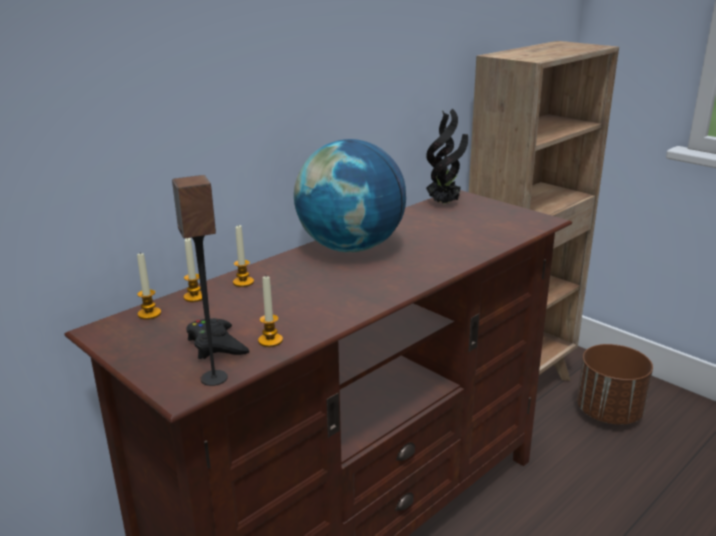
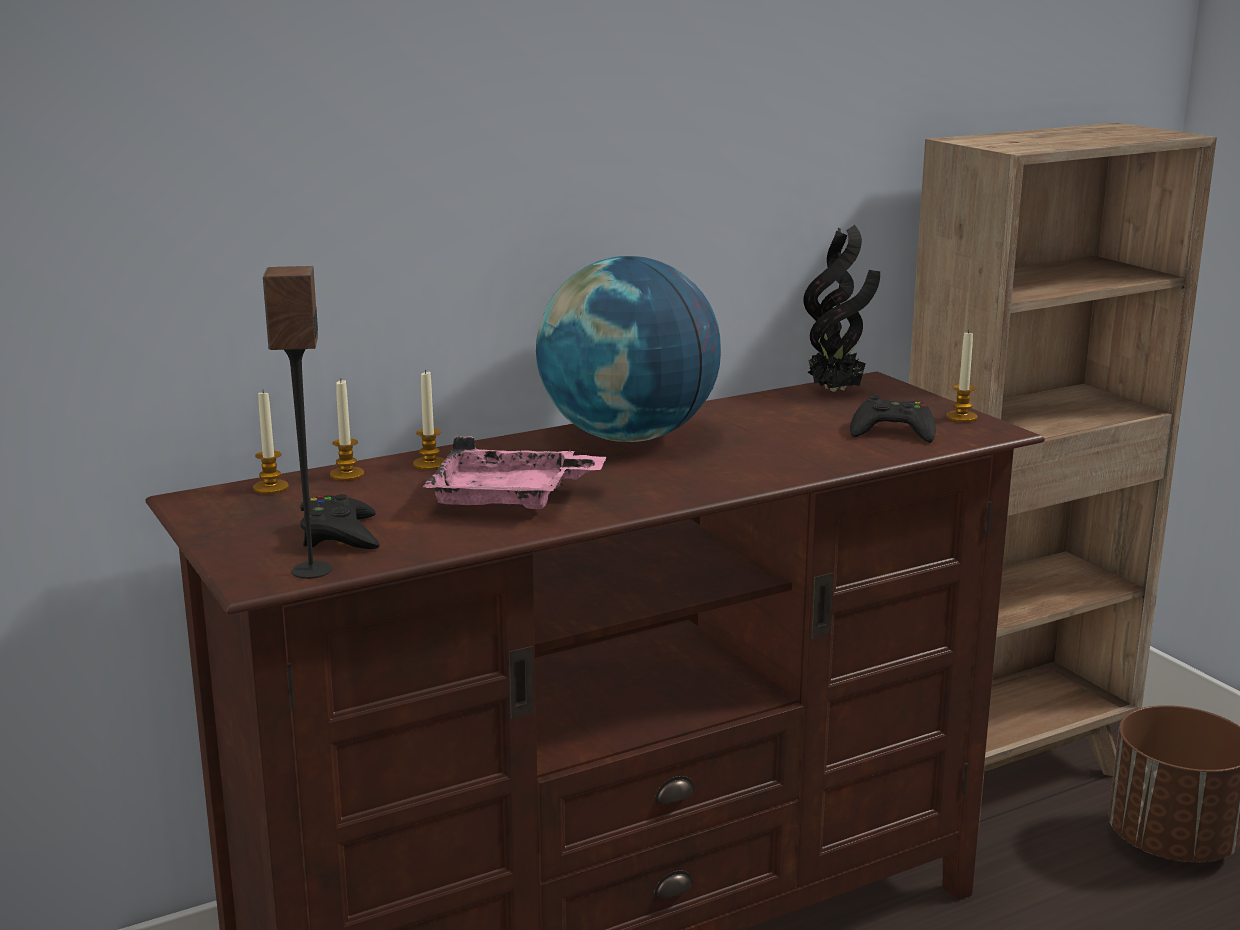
camera: 15 degrees right, 5 degrees down
candle [258,276,283,347] -> candle moved to [946,330,977,422]
none -> pink tray [423,436,606,509]
none -> black game controller [850,396,936,443]

